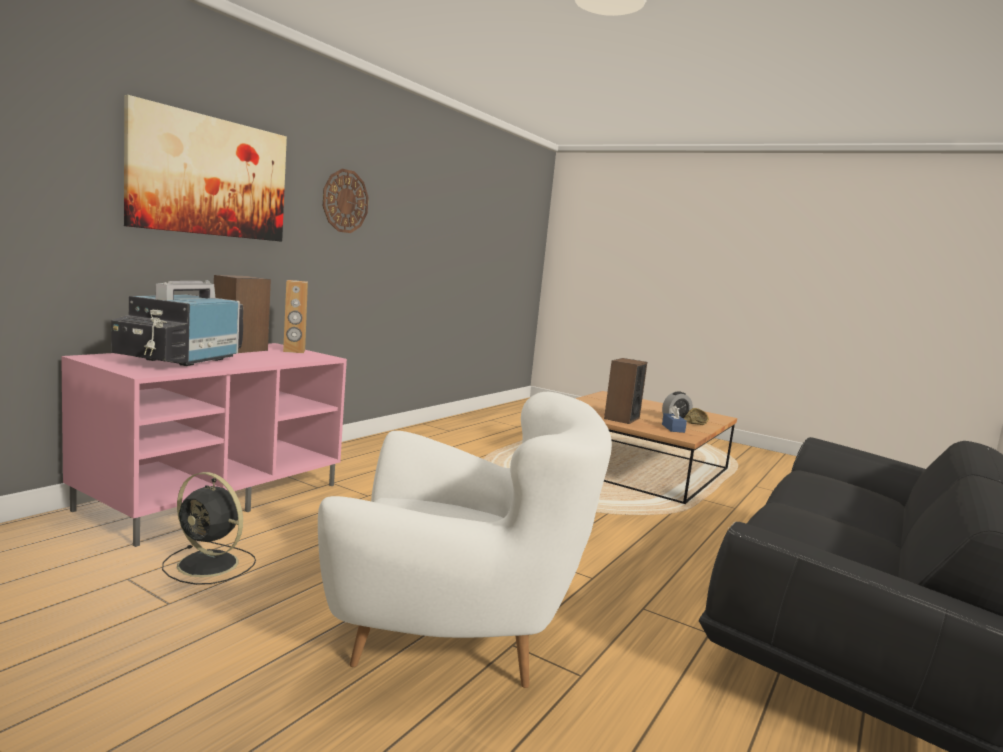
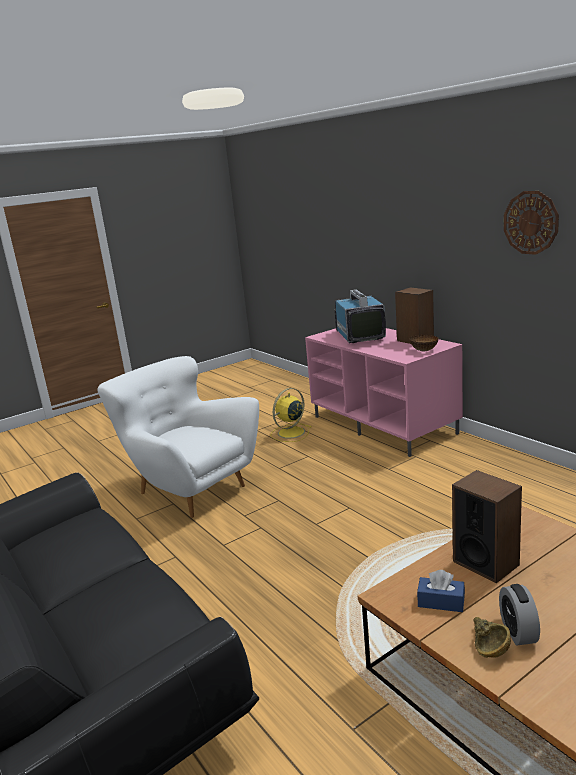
camera: 115 degrees right, 10 degrees up
television [111,280,243,366] -> television turned 45 degrees clockwise [334,290,386,343]
picture [124,95,287,242] -> none
black fan [162,472,256,585] -> yellow fan [270,388,312,442]
brown speaker [283,280,308,353] -> bowl [410,335,439,351]
white armchair [318,392,612,688] -> white armchair turned 105 degrees clockwise [97,356,259,518]

